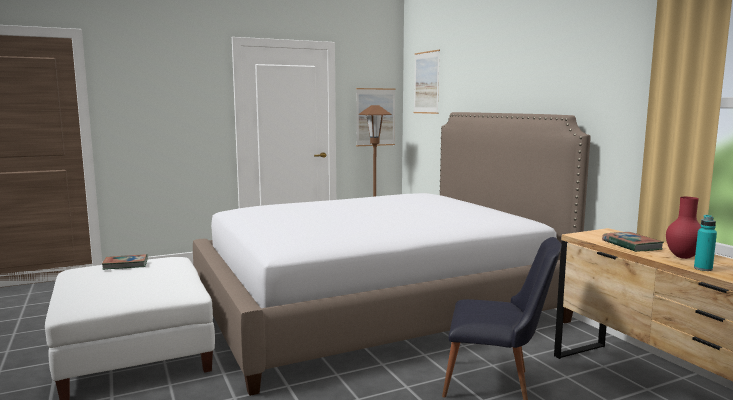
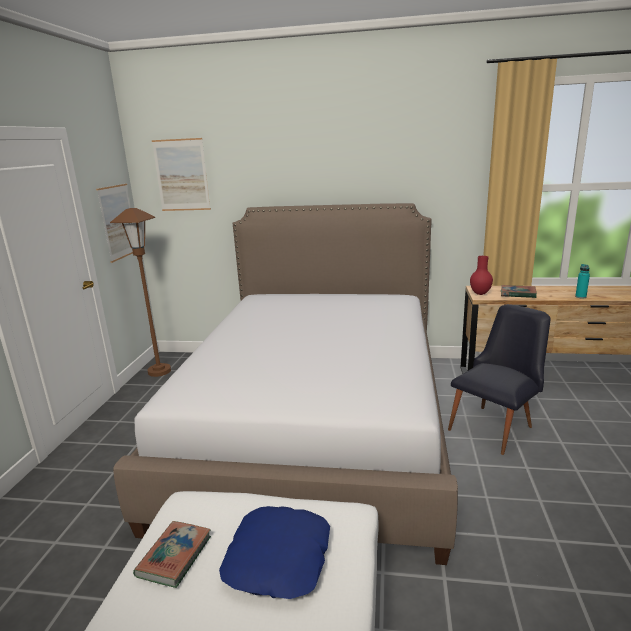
camera: 55 degrees left, 10 degrees up
red vase [666,197,701,259] -> red vase moved to [470,256,493,295]
none -> blue pillow [219,506,330,599]

